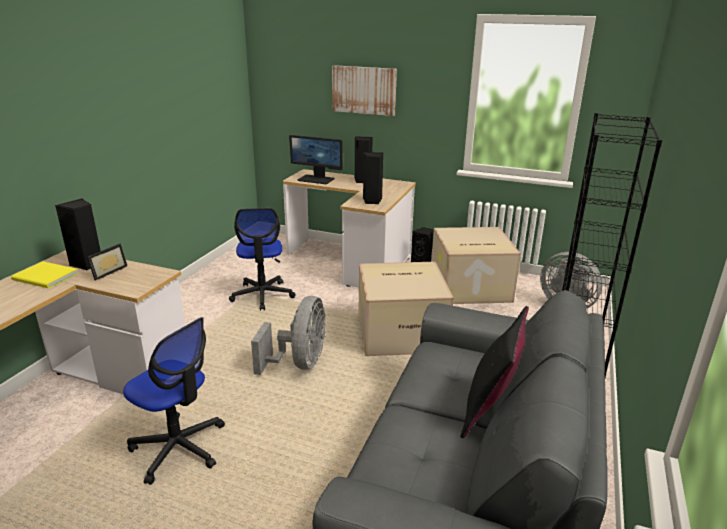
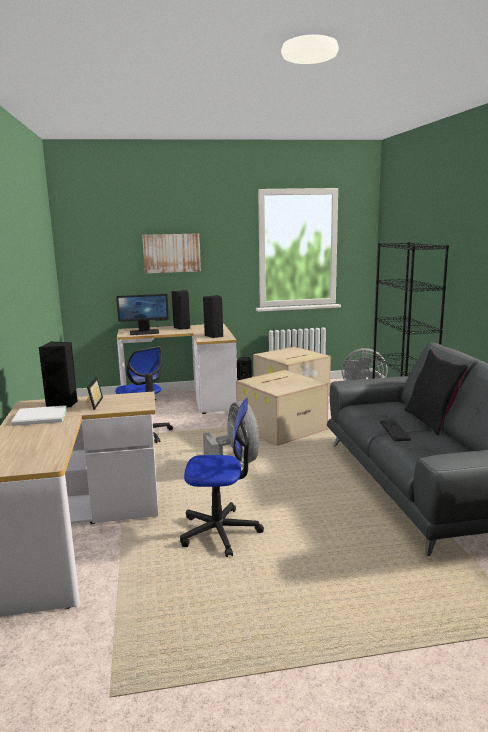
camera: 30 degrees left, 10 degrees down
yellow book [11,262,78,289] -> white book [11,405,67,426]
none -> keyboard [380,420,411,441]

